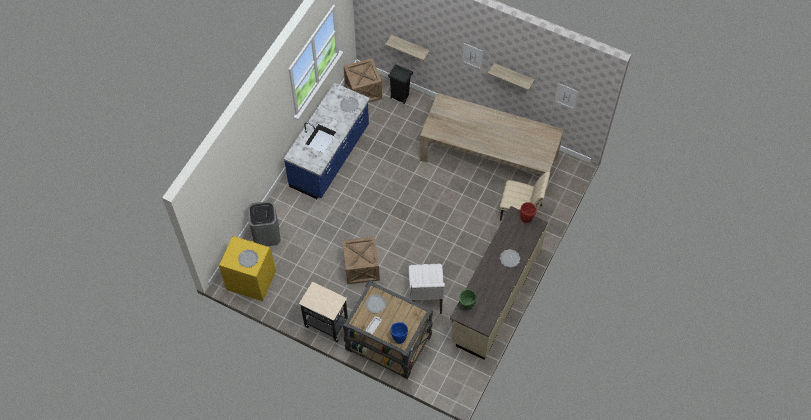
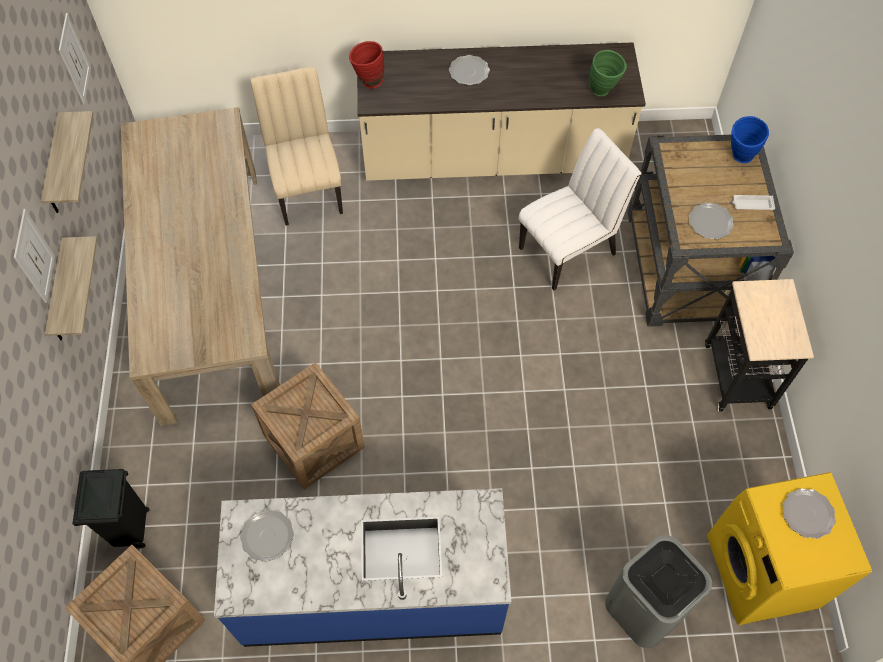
camera: 120 degrees left, 0 degrees up
crate [342,237,380,284] -> crate moved to [251,362,365,490]
shelf [385,35,430,61] -> shelf moved to [45,236,97,340]

